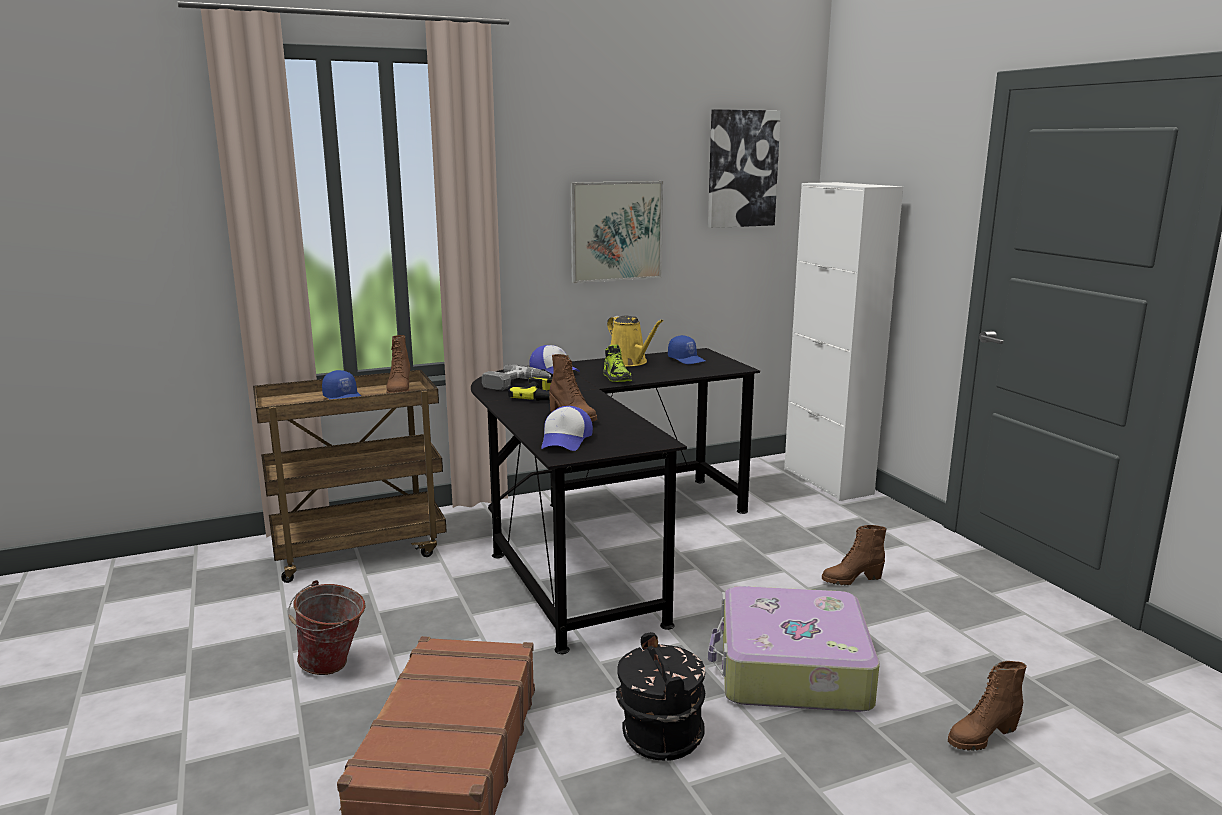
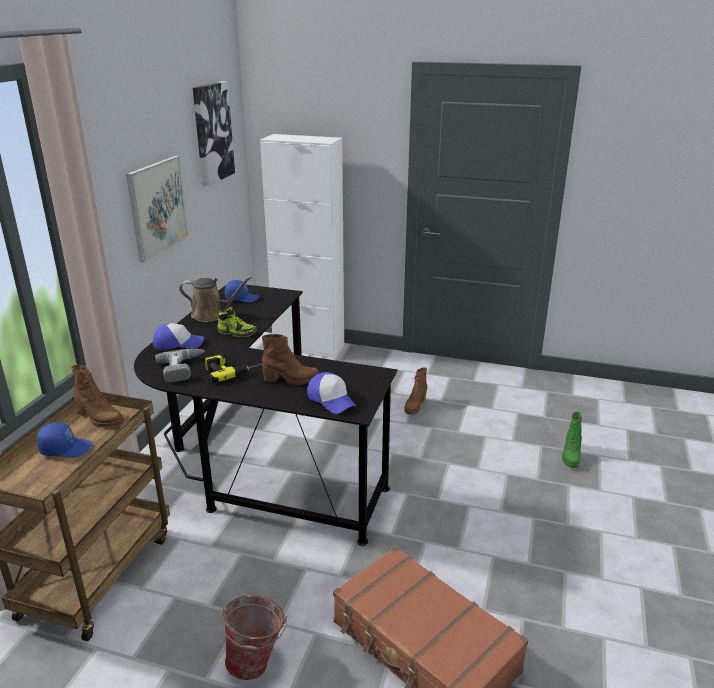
camera: 50 degrees left, 10 degrees up
yellow watering can [607,315,663,367] -> brown watering can [179,276,252,322]
black bucket [616,632,705,761] -> none
suitcase [708,586,879,712] -> none
brown boot [948,661,1027,751] -> green boot [562,412,582,468]

